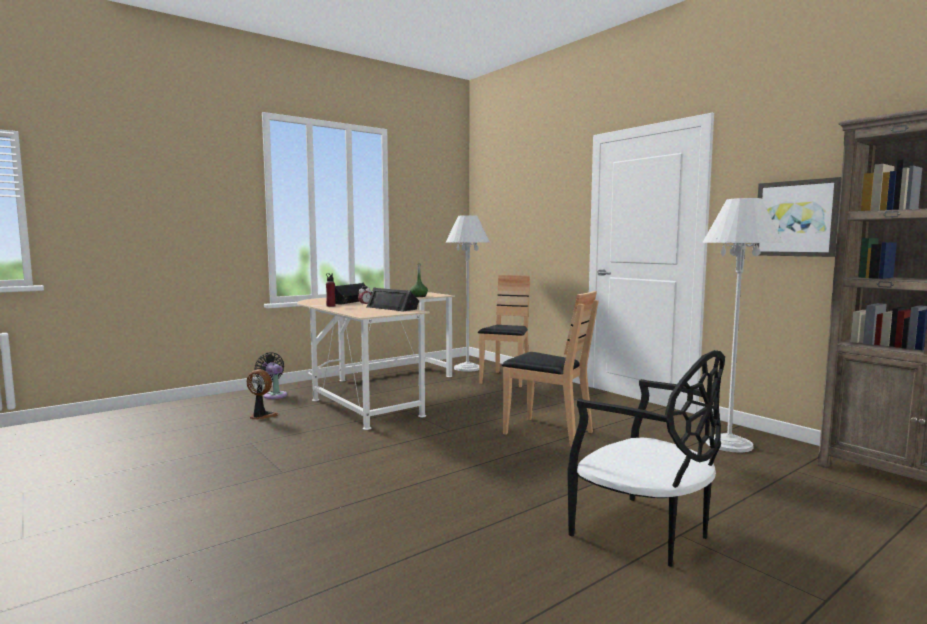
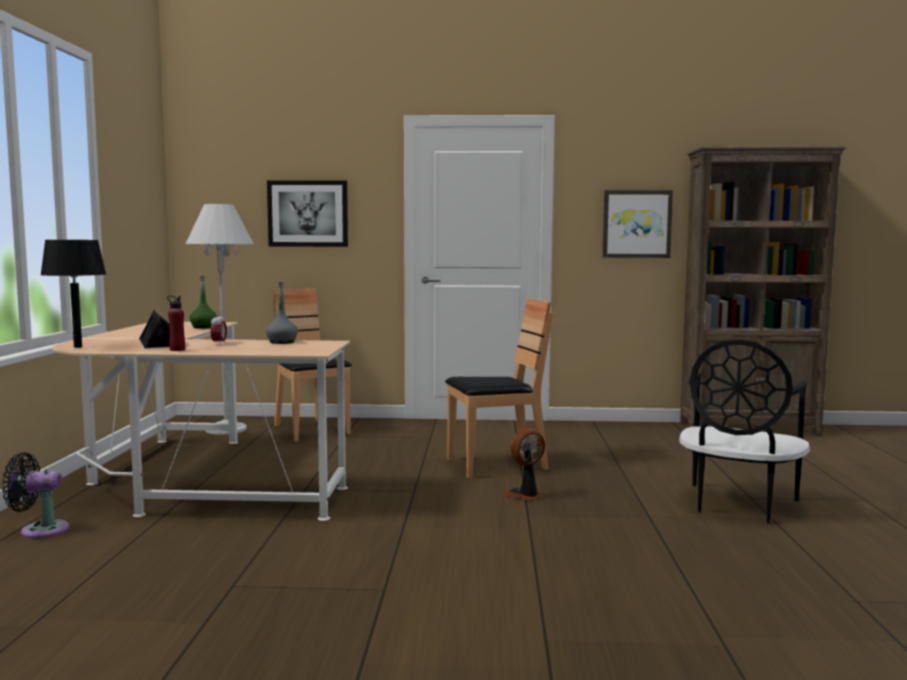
camera: 50 degrees left, 0 degrees up
fan [247,369,278,420] -> fan moved to [503,427,545,500]
black speaker [367,287,419,312] -> grey bottle [266,282,298,344]
black chair [567,350,725,567] -> black chair turned 120 degrees clockwise [679,340,810,523]
white floor lamp [702,198,783,453] -> none
none -> black table lamp [40,240,106,348]
none -> picture [267,180,348,247]

